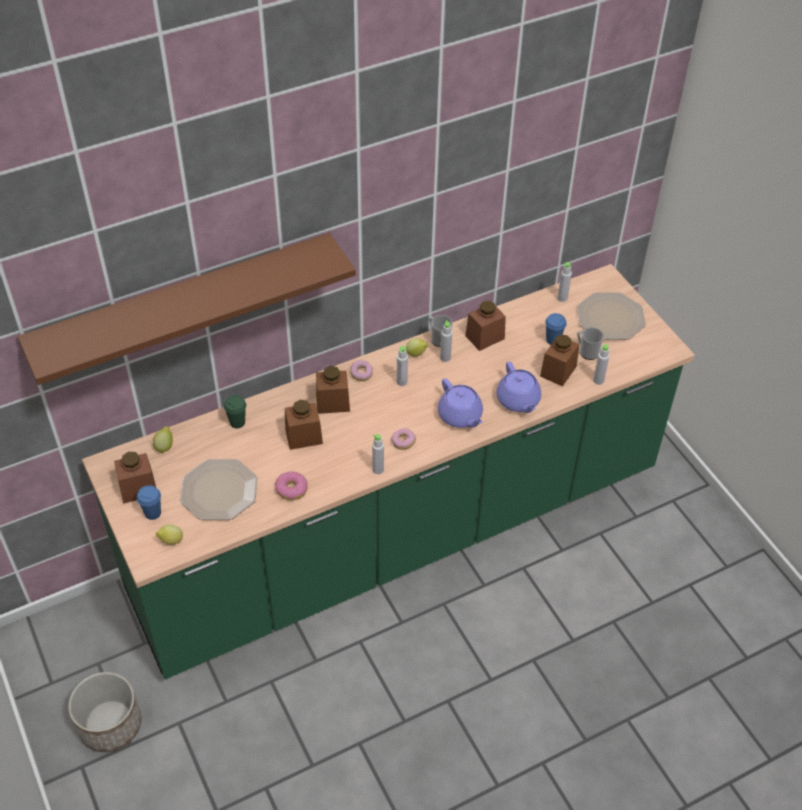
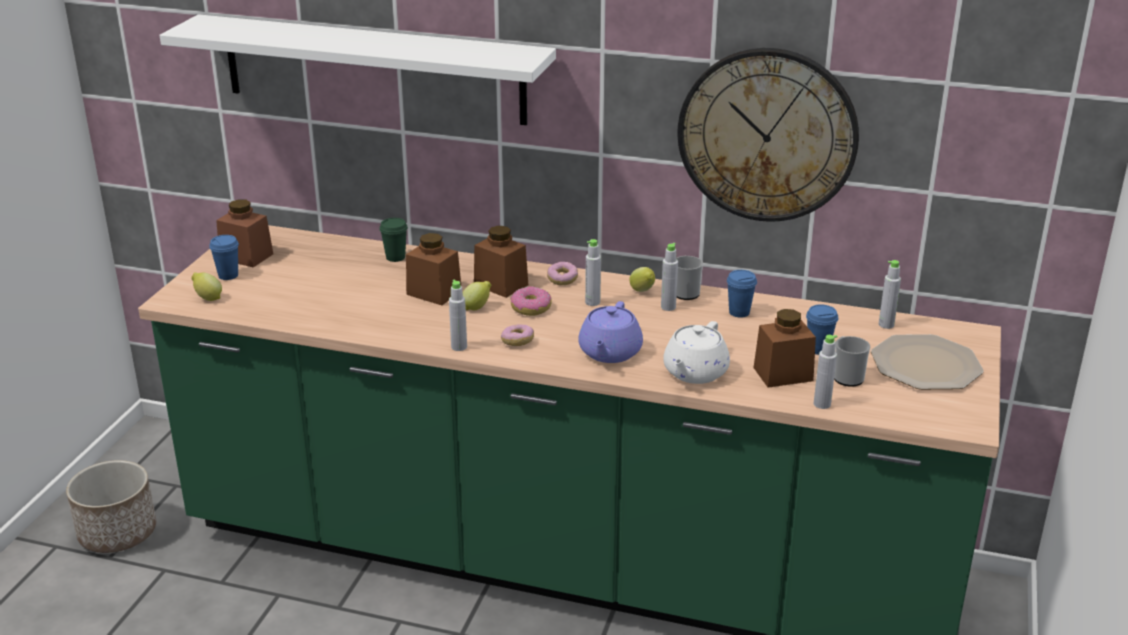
camera: 45 degrees right, 20 degrees down
brown shelf [17,233,356,385] -> white shelf [160,14,556,125]
lemon [153,426,173,454] -> lemon moved to [463,281,491,310]
plate [180,459,258,520] -> none
donut [275,472,308,500] -> donut moved to [511,286,552,316]
brown jar [465,301,506,351] -> blue cup [727,270,757,318]
purple teapot [497,362,541,413] -> white teapot [663,321,730,384]
none -> wall clock [677,48,859,222]

